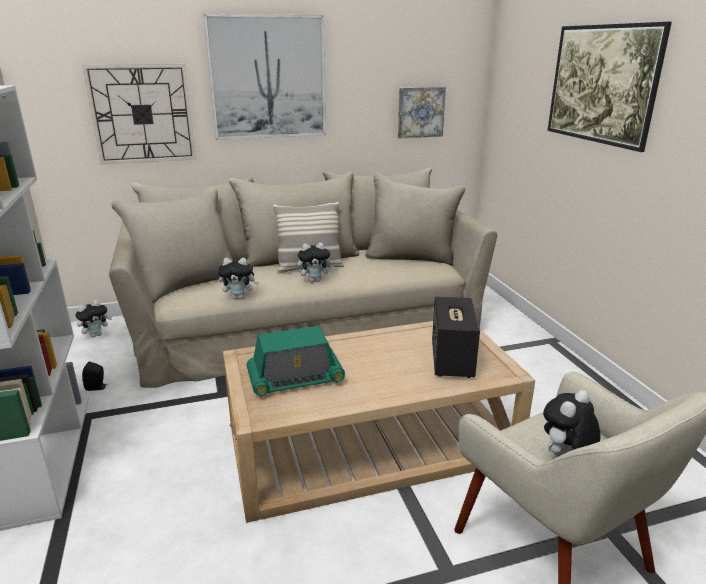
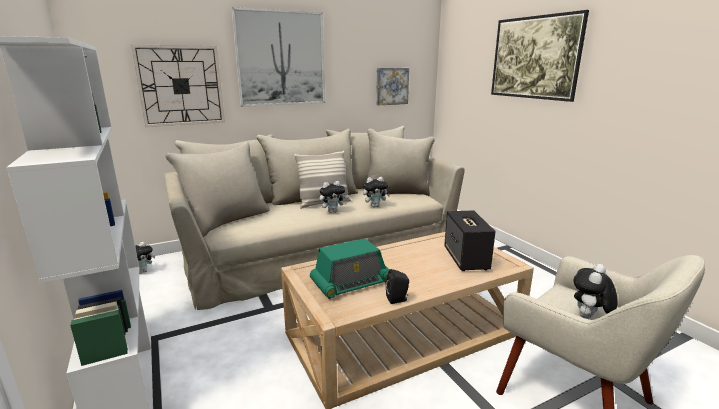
camera: 10 degrees left, 5 degrees down
black speaker [82,362,107,391] -> black speaker moved to [386,269,409,304]
plush toy [218,258,259,299] -> plush toy moved to [363,177,390,207]

